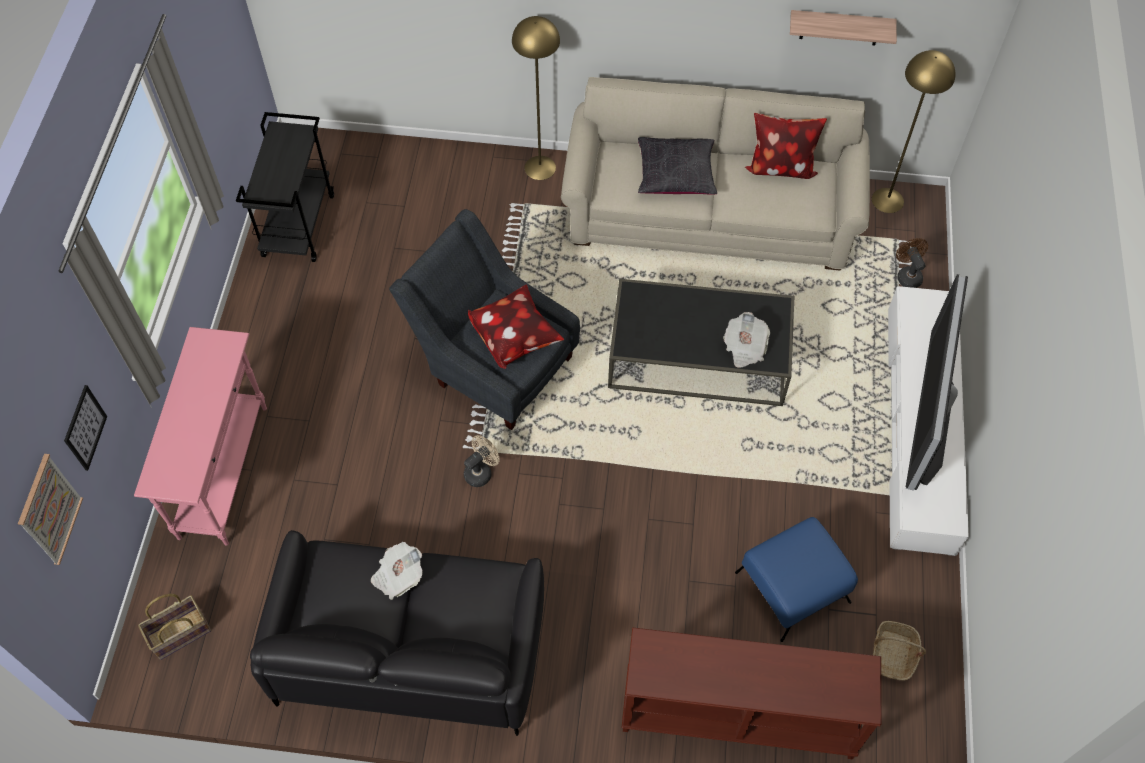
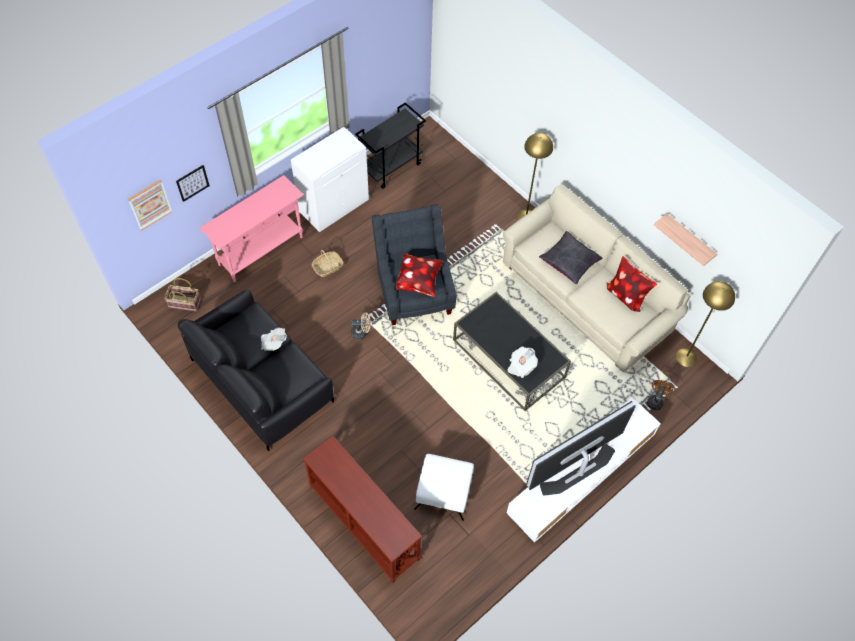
camera: 40 degrees right, 0 degrees up
blue ottoman [735,517,858,642] -> white ottoman [414,454,474,521]
basket [873,621,926,680] -> basket moved to [312,250,343,277]
none -> white cabinet [291,127,369,232]

